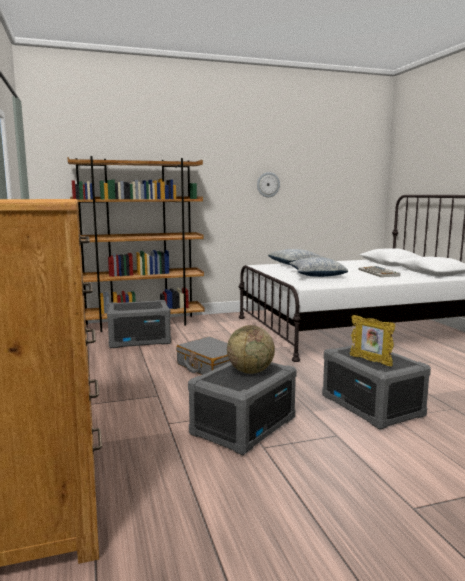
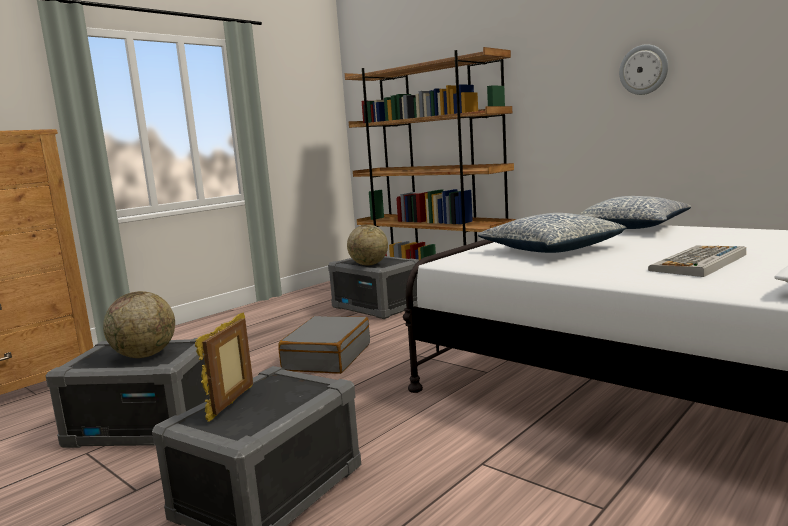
camera: 60 degrees right, 0 degrees up
none -> globe [347,224,388,265]

